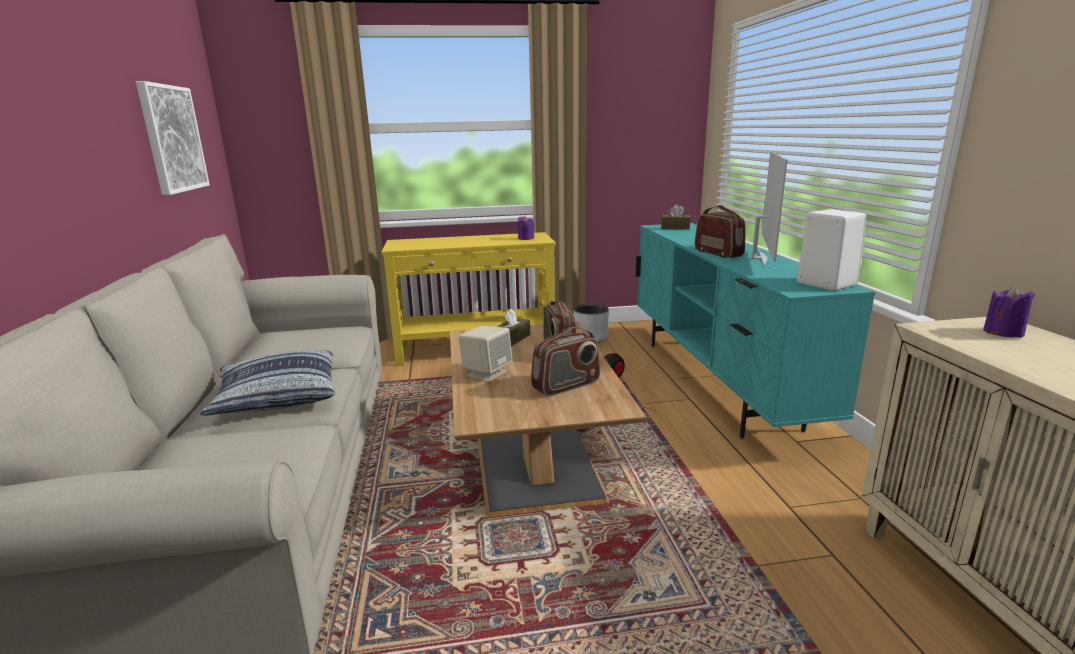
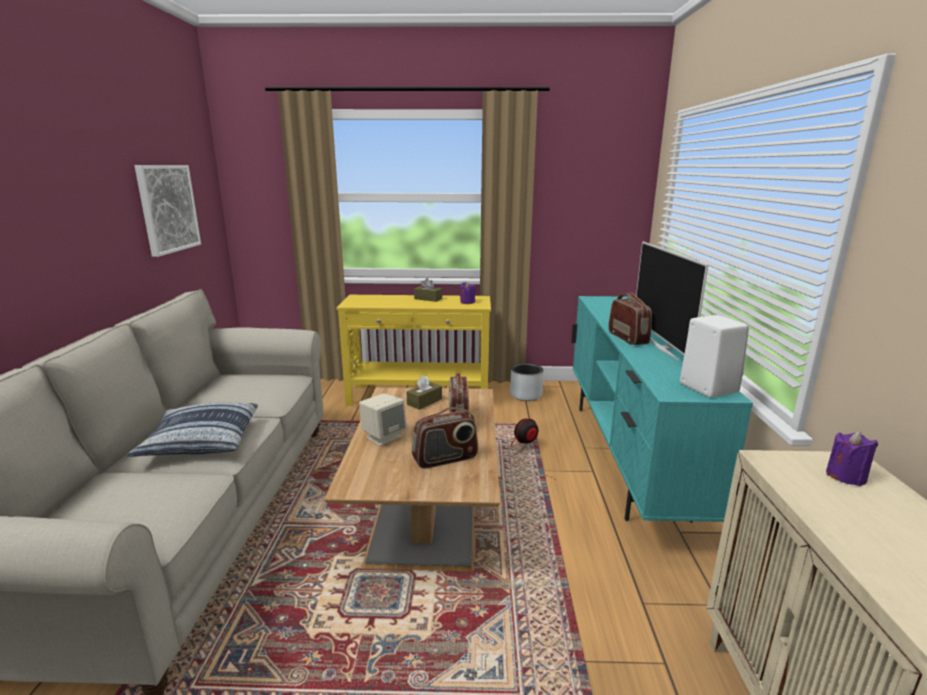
camera: 10 degrees right, 0 degrees up
brown tissue box [661,204,691,230] -> brown tissue box moved to [414,278,442,302]
television [752,152,788,266] -> television turned 150 degrees clockwise [636,241,709,360]

